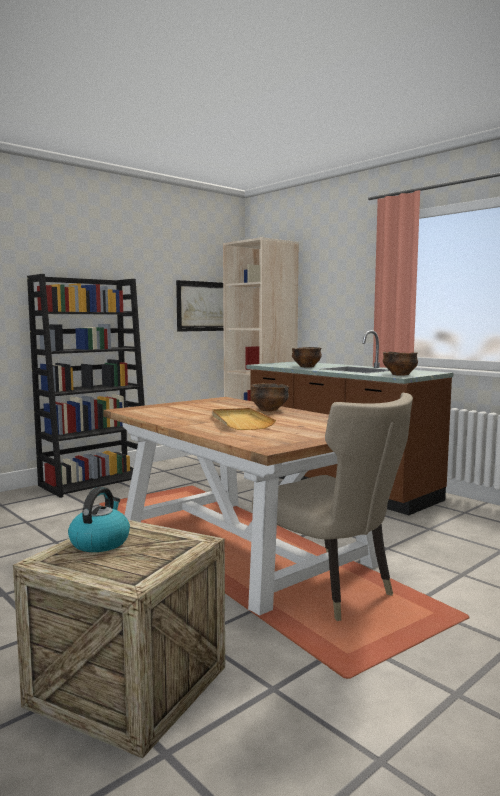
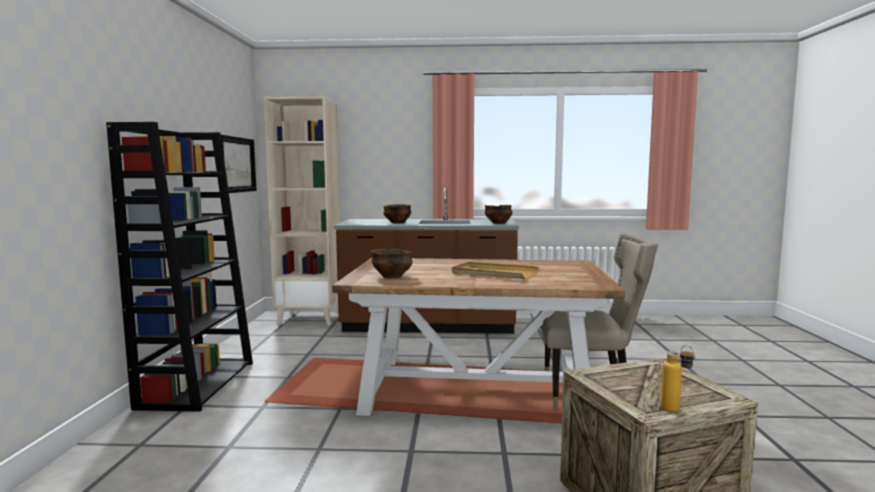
camera: 45 degrees left, 0 degrees up
kettle [68,487,130,552] -> none
bowl [250,383,289,411] -> bowl moved to [372,248,413,279]
none -> bottle [661,345,695,412]

